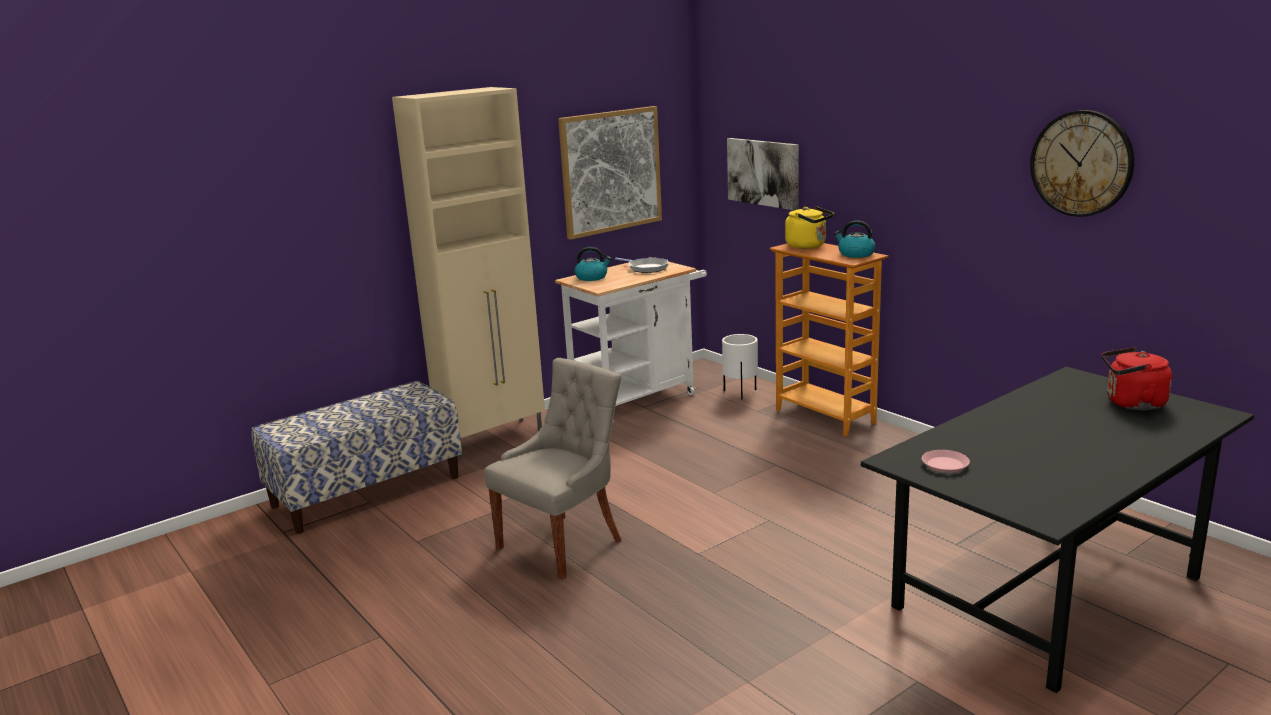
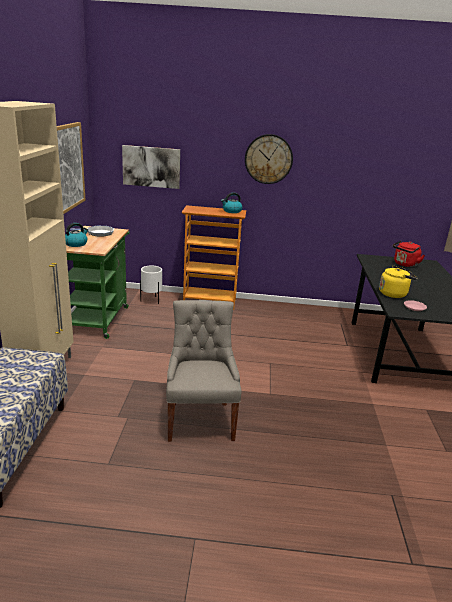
camera: 50 degrees left, 5 degrees up
white cart [555,257,707,421] -> green cart [66,226,129,339]
yellow kettle [785,206,834,249] -> yellow kettle moved to [379,265,418,298]
wall clock [1030,110,1134,217] -> wall clock moved to [245,134,293,184]

